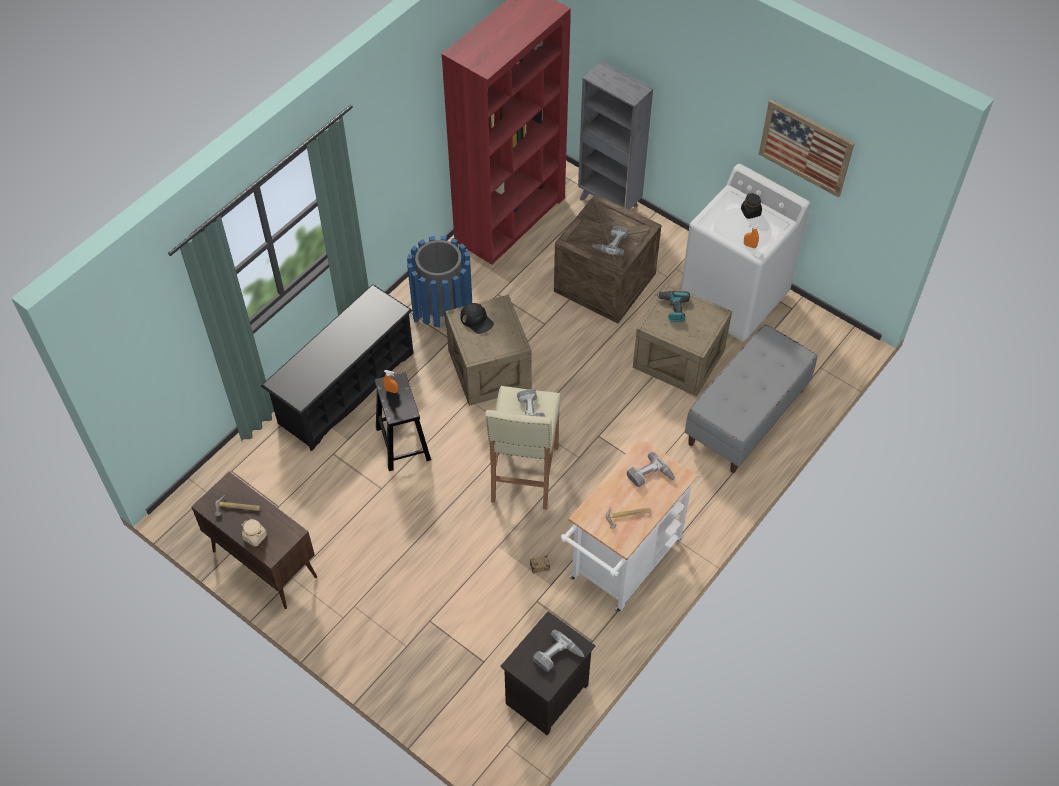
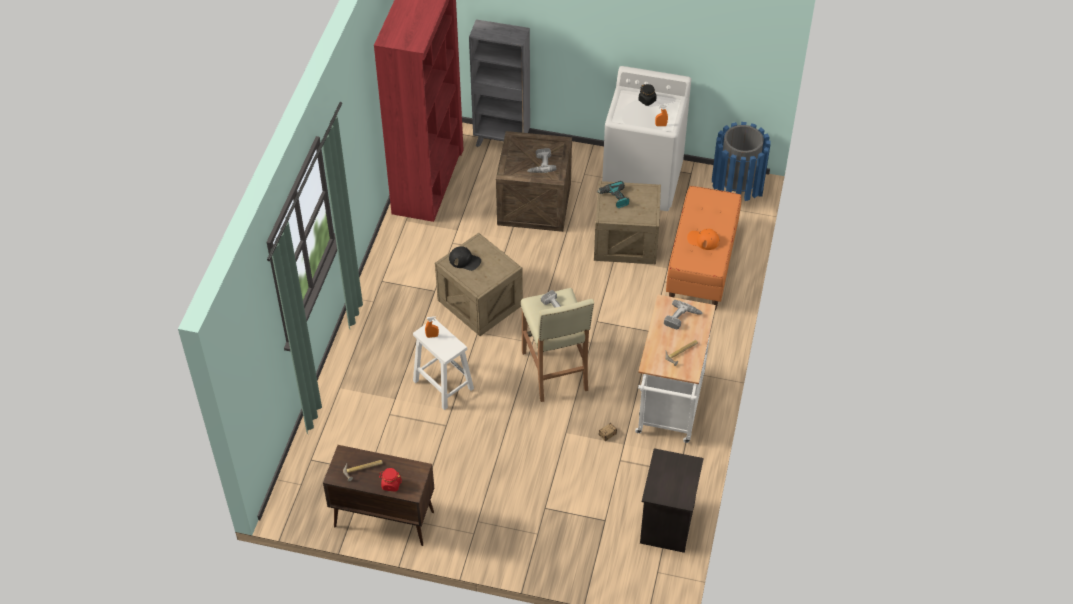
camera: 25 degrees left, 5 degrees down
beige jar [241,519,267,547] -> red jar [379,468,402,492]
black shoe rack [261,284,414,451] -> none
black stool [375,372,431,471] -> white stool [413,318,474,410]
blue trash can [407,236,472,327] -> blue trash can moved to [712,122,771,201]
power drill [533,630,584,671] -> none
grey bench [685,324,817,473] -> orange bench [666,186,742,310]
picture [759,100,855,198] -> none
none -> orange cap [687,229,720,250]

